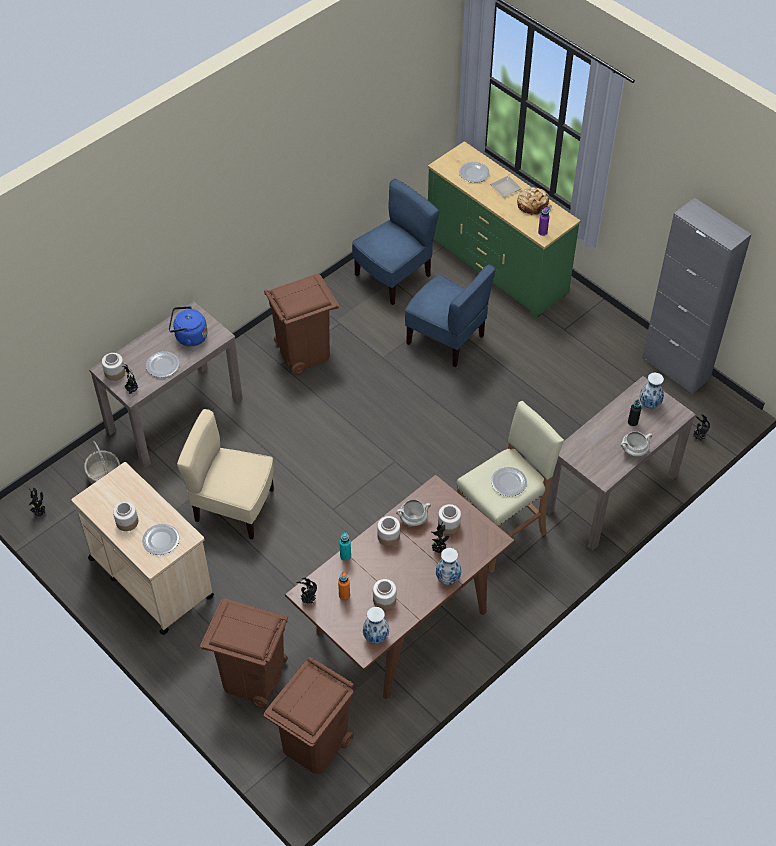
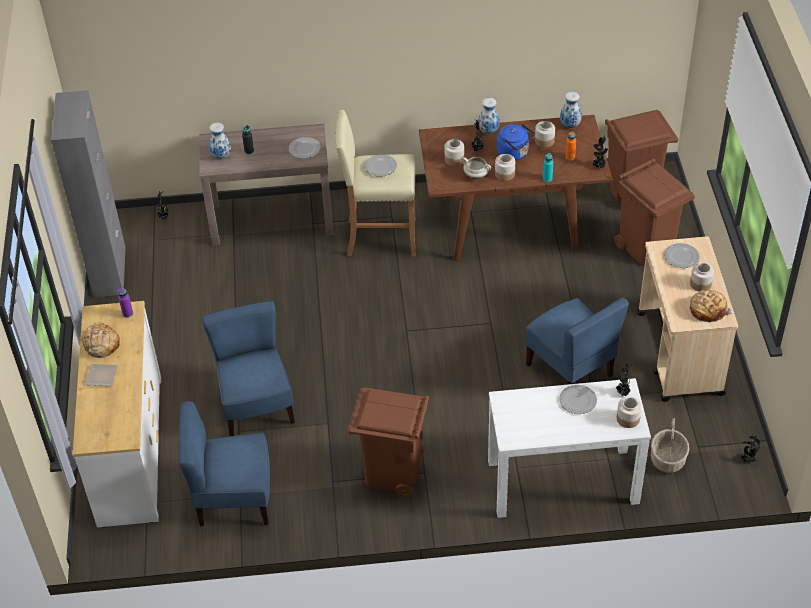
camera: 140 degrees left, 5 degrees down
brown console table [89,301,243,468] -> white console table [488,378,651,518]
blue kettle [169,306,208,347] -> blue kettle moved to [497,124,535,161]
beige chair [177,409,274,539] -> blue chair [525,298,629,384]
green dresser [428,141,581,318] -> white dresser [73,301,161,528]
plate [459,162,489,183] -> plate moved to [289,137,321,159]
white cooking pot [621,431,652,457] -> none
none -> bread [690,290,732,323]

